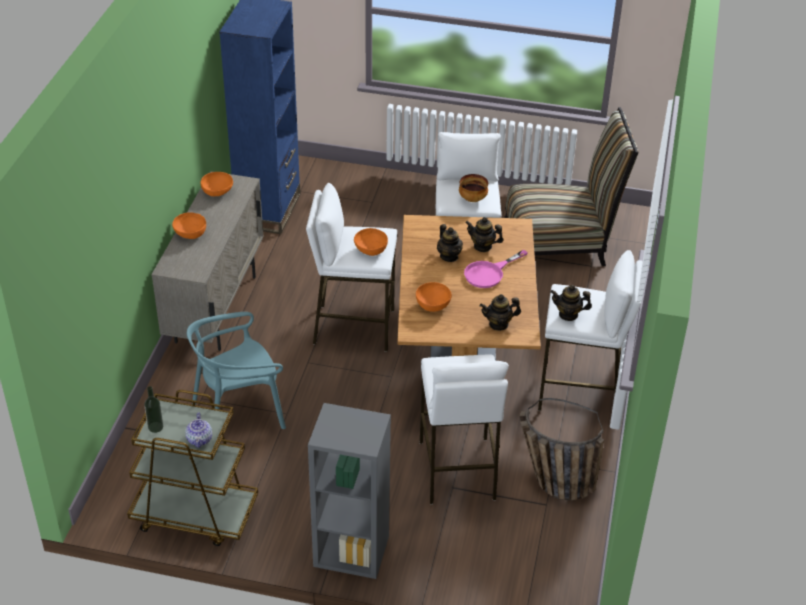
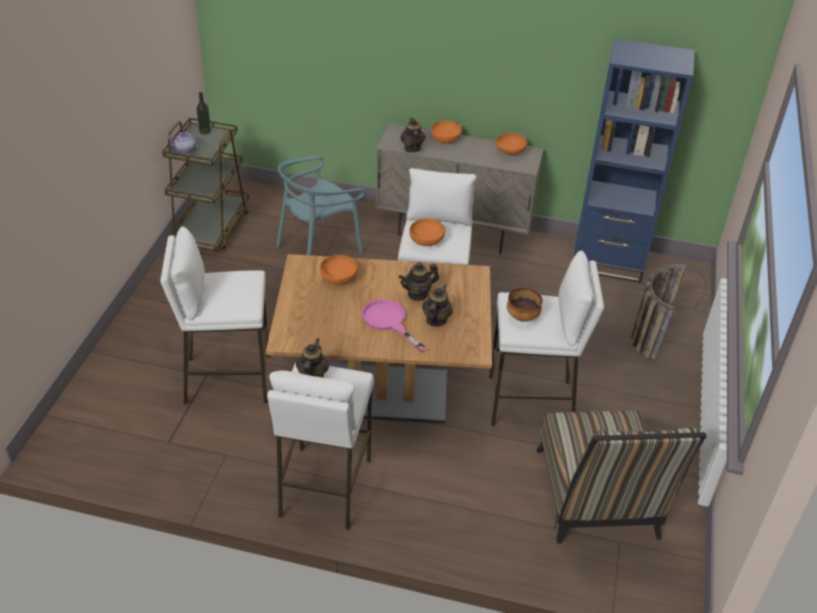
camera: 90 degrees right, 0 degrees up
turquoise chair [187,312,286,429] -> turquoise chair turned 105 degrees counterclockwise [276,155,366,255]
grey bookcase [308,403,391,579] -> none
teapot [480,294,521,331] -> teapot moved to [400,118,426,153]
basket [520,398,604,501] -> basket moved to [631,264,706,361]

